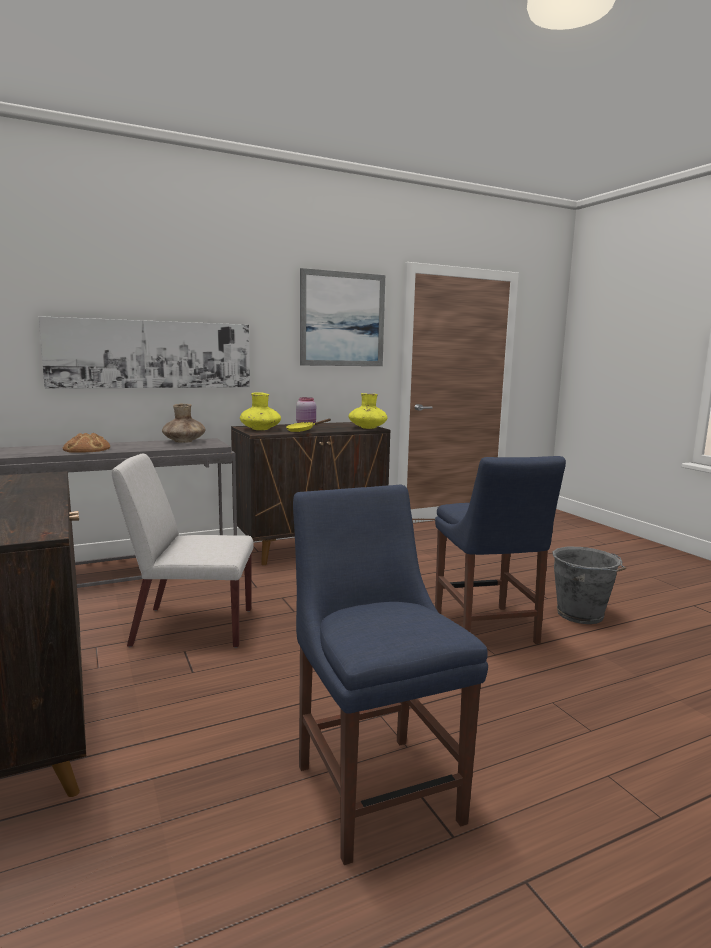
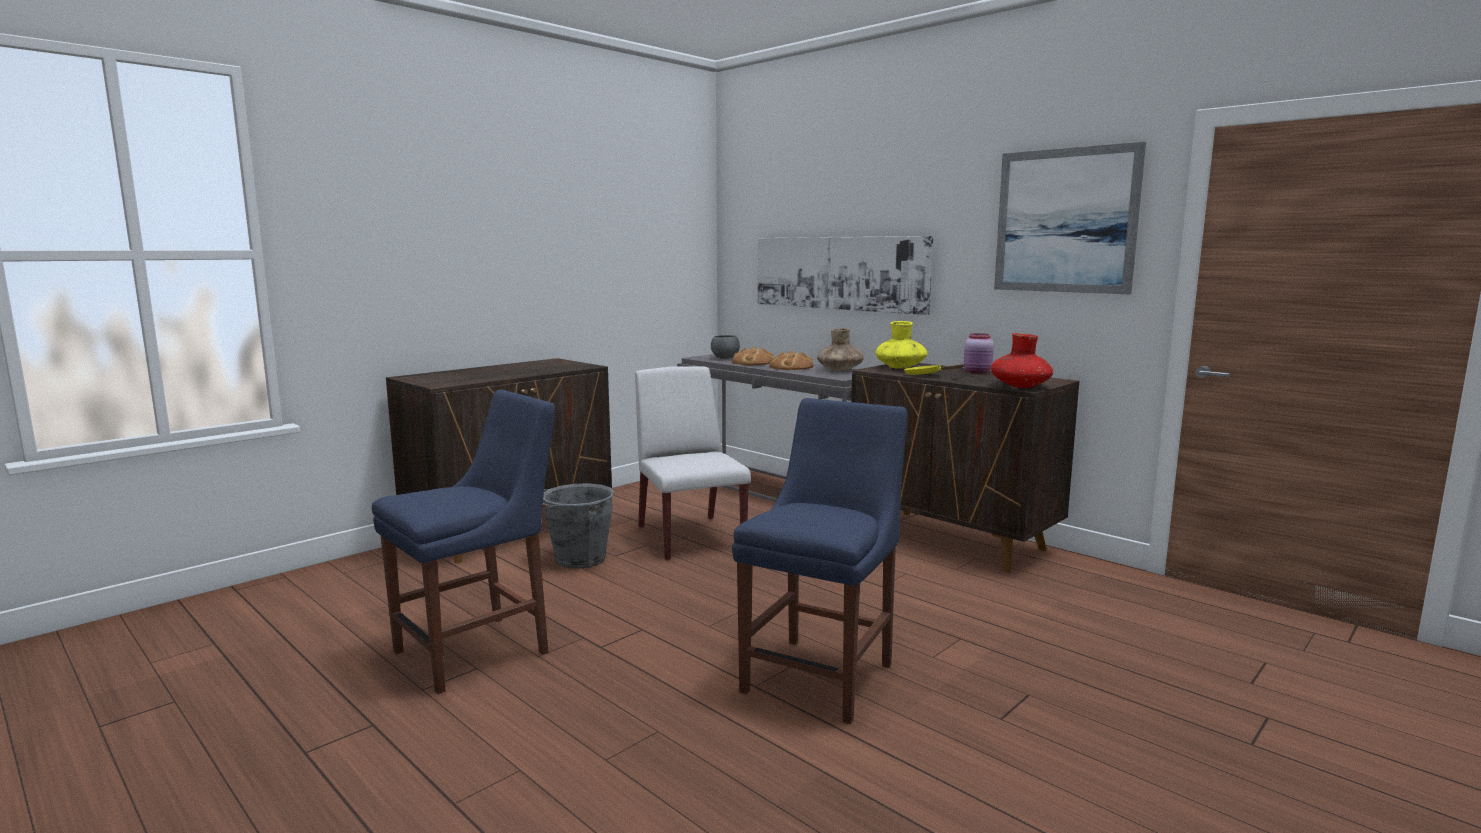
camera: 70 degrees right, 0 degrees up
yellow vase [349,393,388,429] -> red vase [991,333,1053,388]
blue chair [435,456,566,644] -> blue chair turned 150 degrees clockwise [732,398,908,724]
grey bucket [552,547,626,624] -> grey bucket moved to [543,483,615,569]
none -> grey bowl [711,335,740,359]
none -> bread [769,351,814,370]

